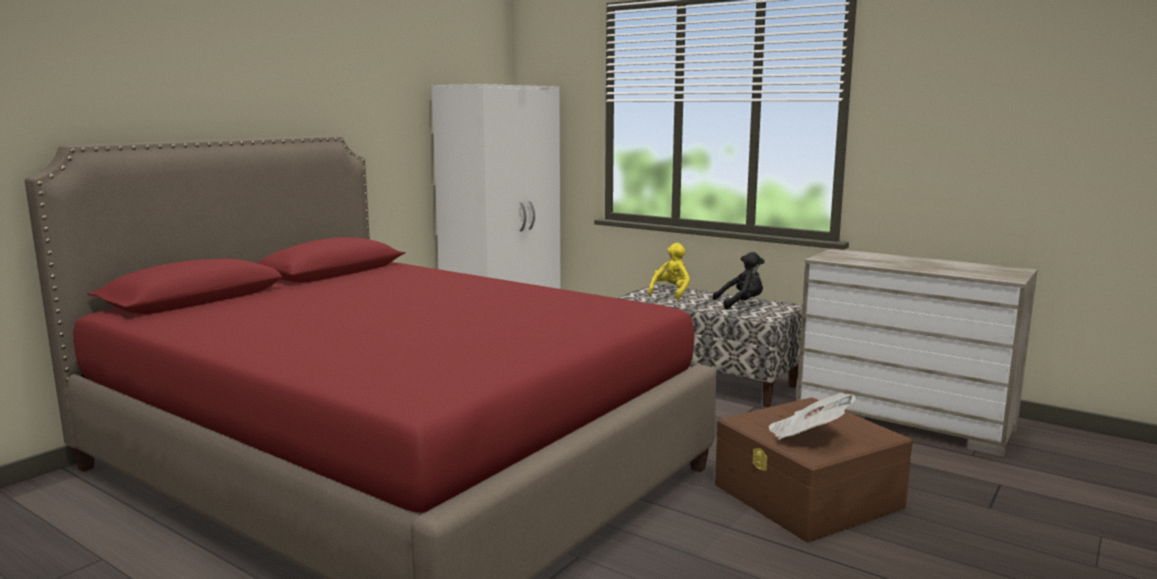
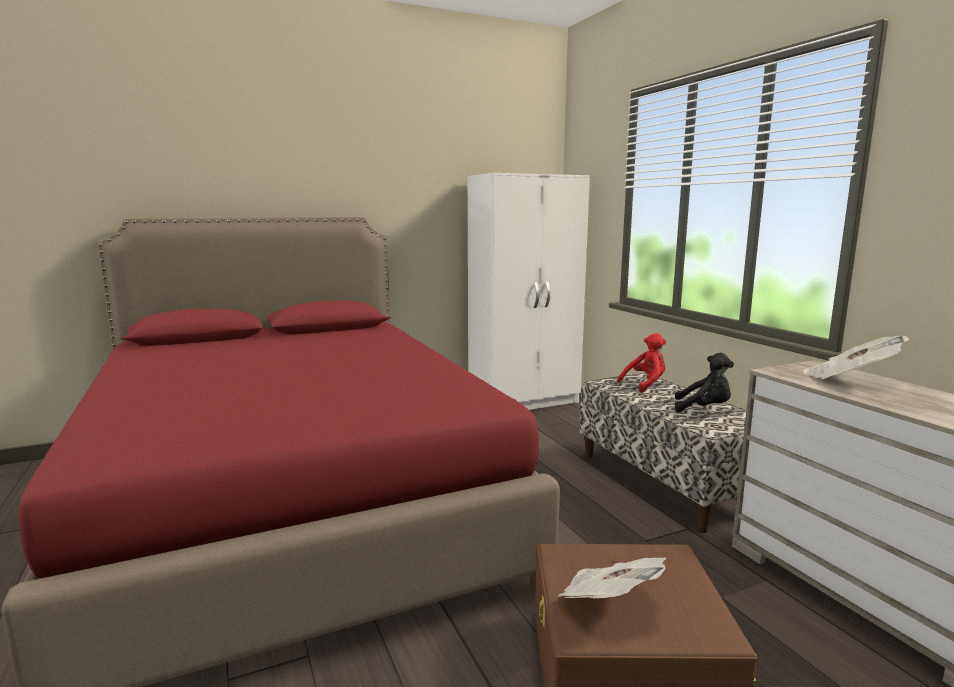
camera: 30 degrees right, 0 degrees up
yellow plush toy [648,243,690,300] -> red plush toy [617,333,666,393]
none -> newspaper [802,336,909,379]

